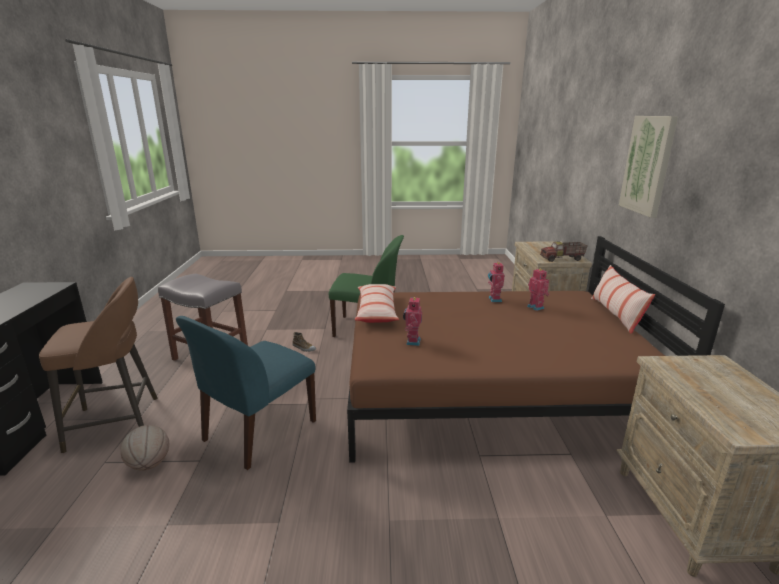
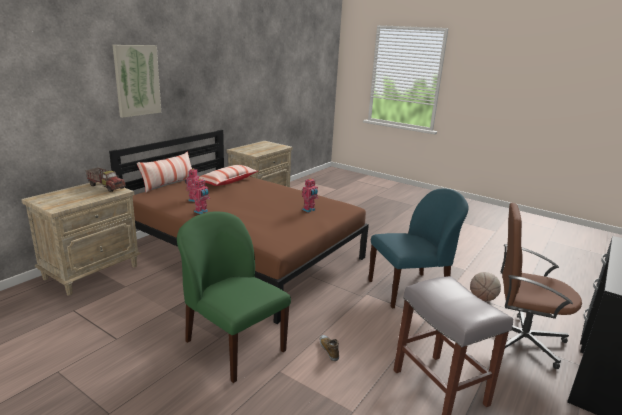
camera: 145 degrees left, 0 degrees up
brown stool [39,277,157,453] -> brown office chair [501,203,582,369]
pillow [355,284,399,323] -> pillow moved to [199,165,258,186]

